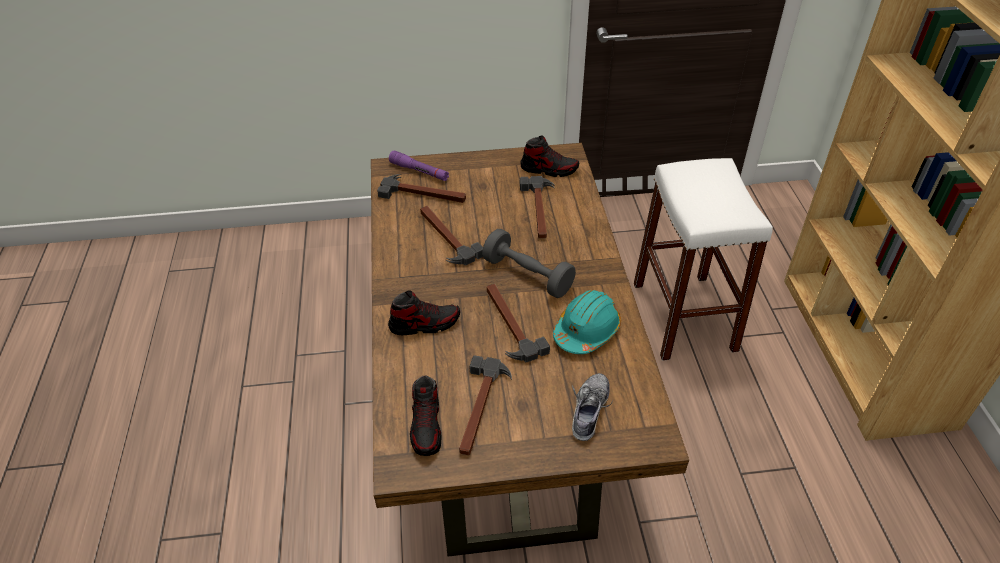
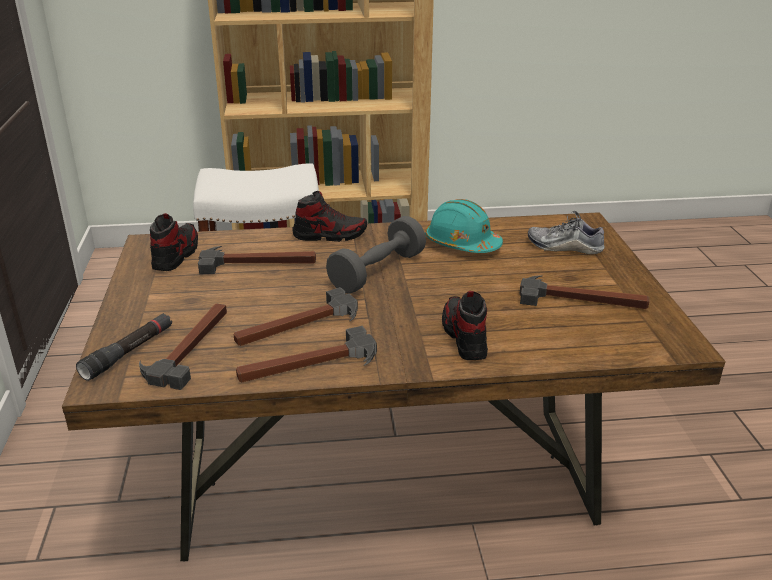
camera: 90 degrees left, 15 degrees down
purple flashlight [389,151,449,181] -> black flashlight [76,313,172,381]
shoe [410,376,442,456] -> shoe moved to [292,191,367,242]
hammer [487,284,550,363] -> hammer moved to [236,326,377,382]

